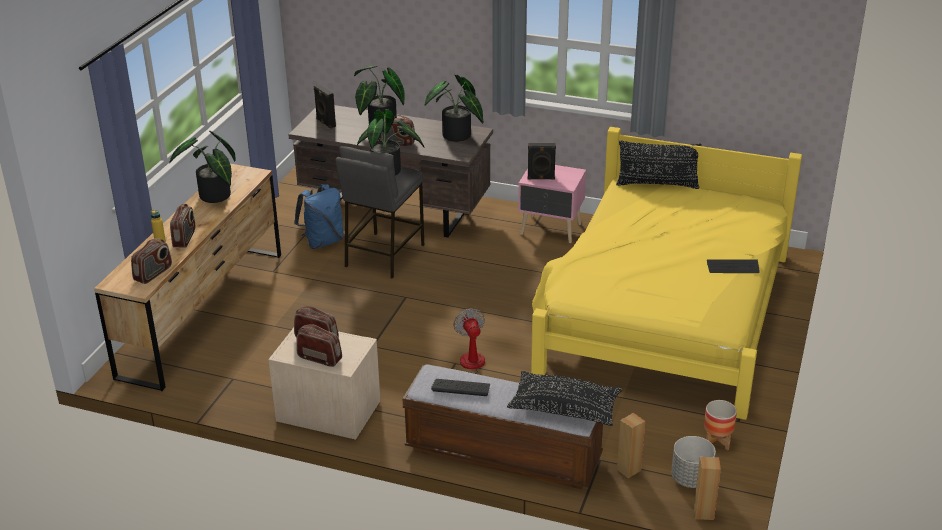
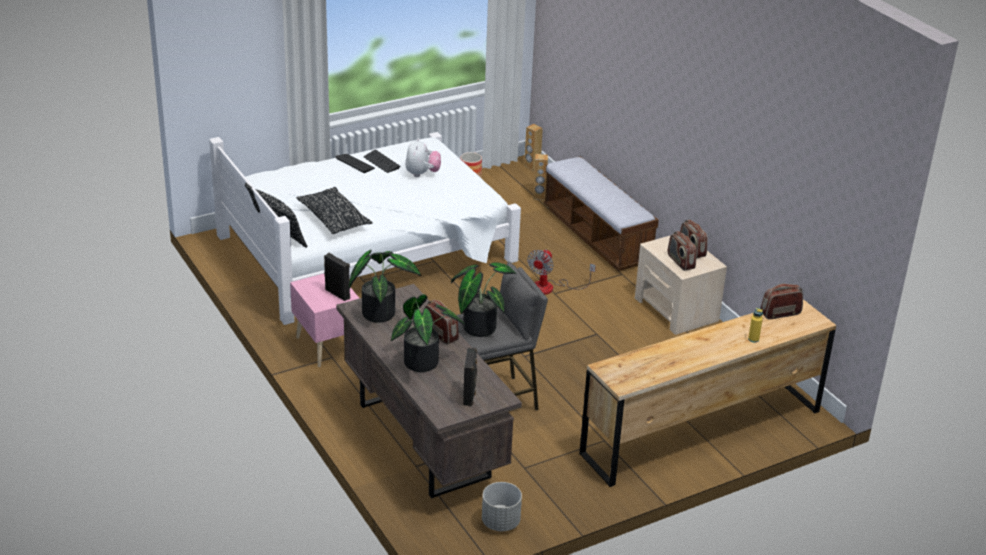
camera: 140 degrees left, 0 degrees up
potted plant [169,131,235,203] -> none
radio [170,204,195,248] -> none
blue backpack [294,184,344,249] -> none
keyboard [431,379,490,396] -> keyboard moved to [364,150,400,173]
black pillow [507,371,622,426] -> black pillow moved to [296,187,373,234]
yellow bed [531,127,802,420] -> white bed [209,132,521,325]
grey planter [671,436,716,488] -> grey planter moved to [482,482,522,531]
none -> plush toy [405,138,441,177]

